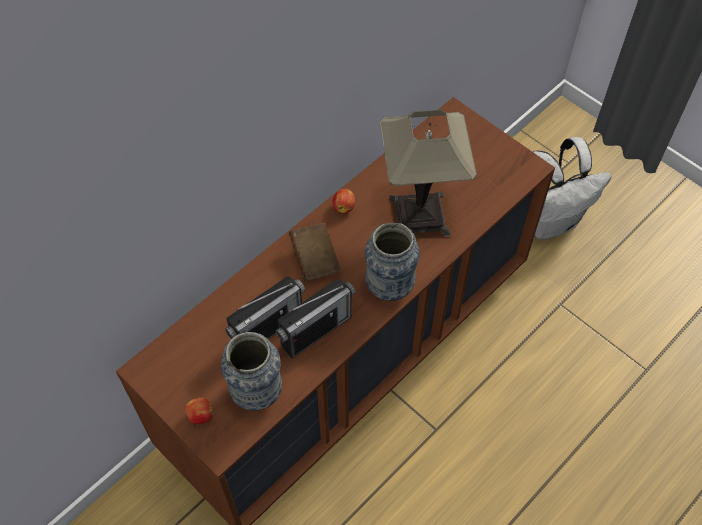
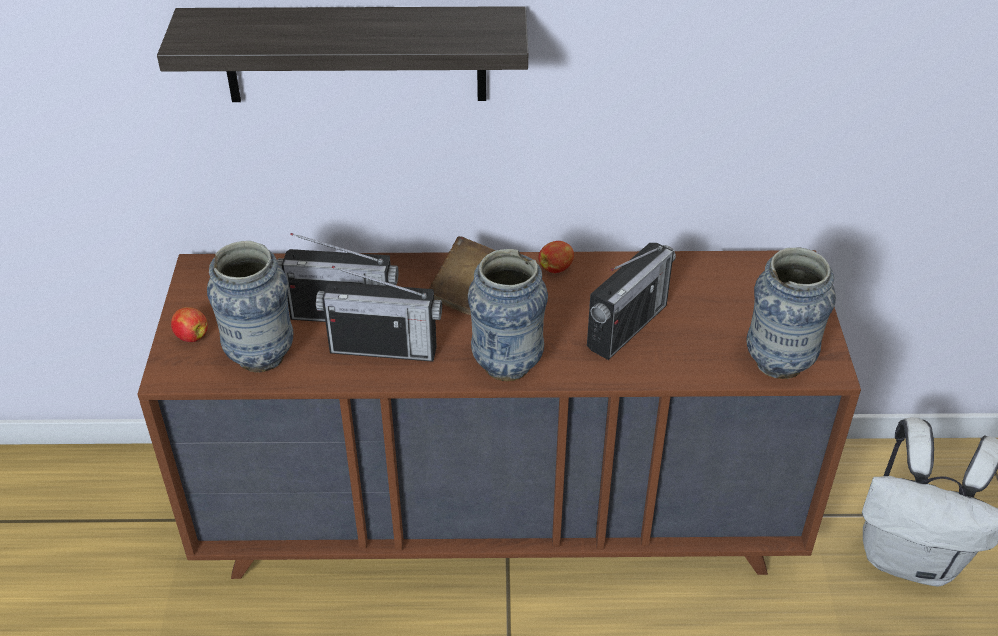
camera: 45 degrees right, 15 degrees down
table lamp [380,110,477,237] -> radio [587,243,676,360]
none -> shelf [157,6,528,102]
none -> vase [747,248,836,379]

